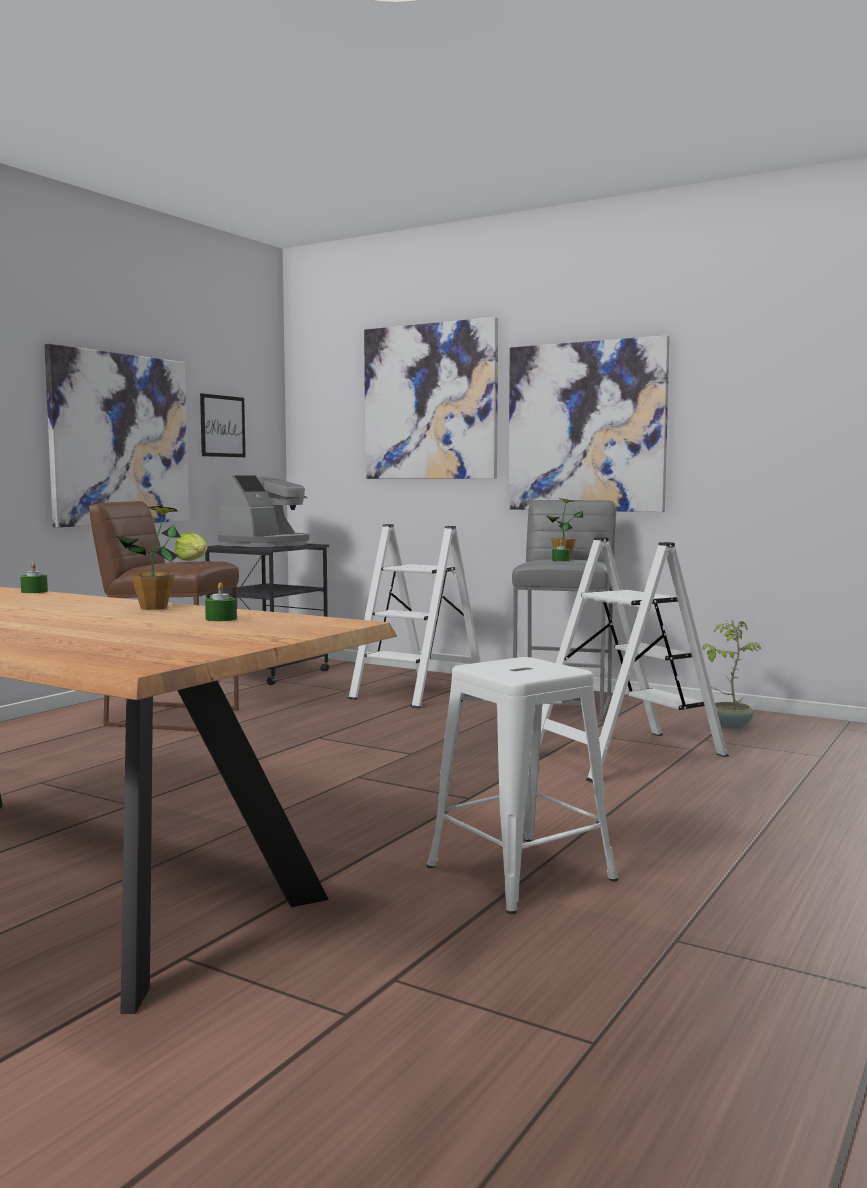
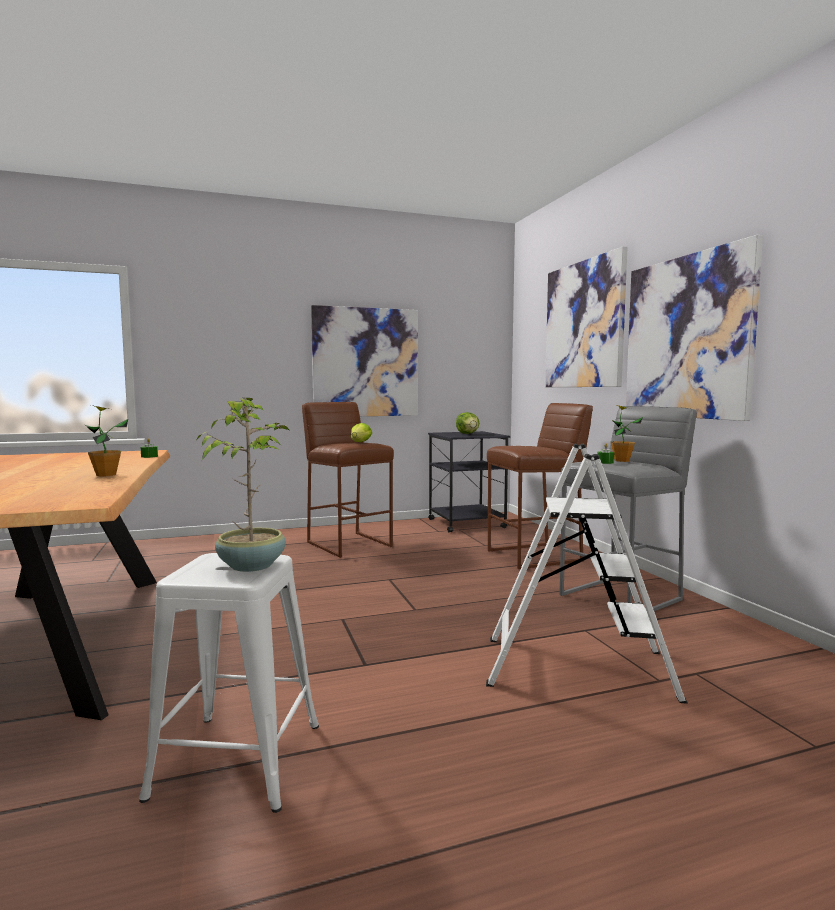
camera: 40 degrees right, 0 degrees up
picture [200,393,245,457] -> none
green candle [205,582,237,621] -> none
coffee machine [218,475,310,547] -> lettuce [456,412,479,434]
white step ladder [348,524,481,709] -> brown stool [487,403,593,569]
potted plant [702,620,761,729] -> potted plant moved to [197,398,289,572]

